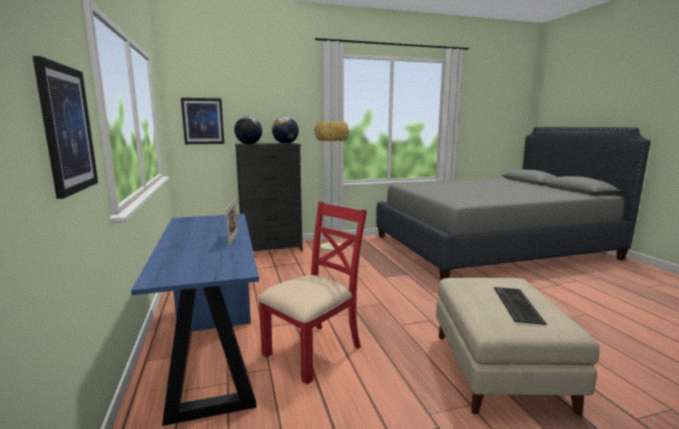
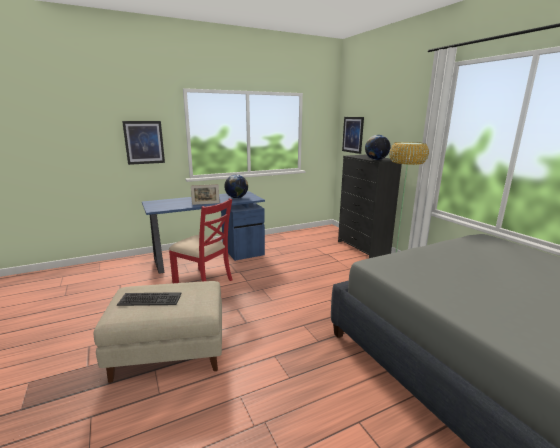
camera: 80 degrees right, 5 degrees up
globe [234,116,262,144] -> globe moved to [224,174,248,198]

